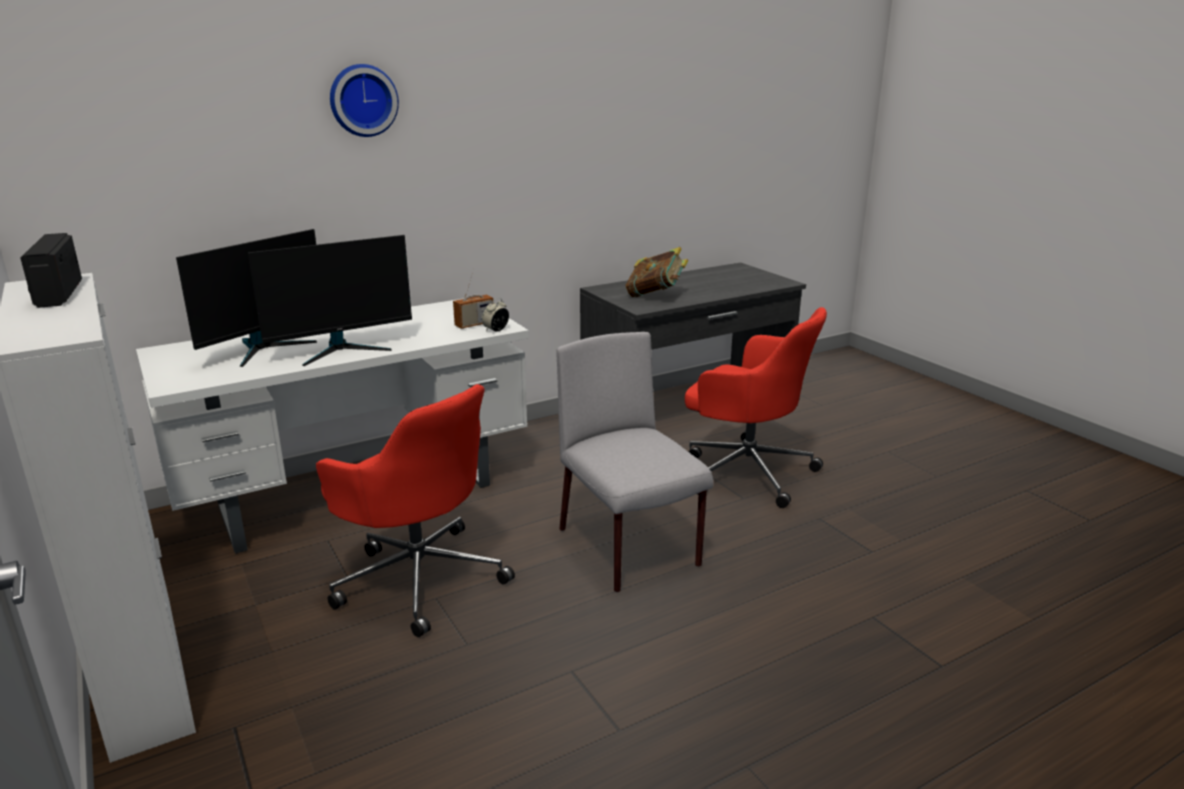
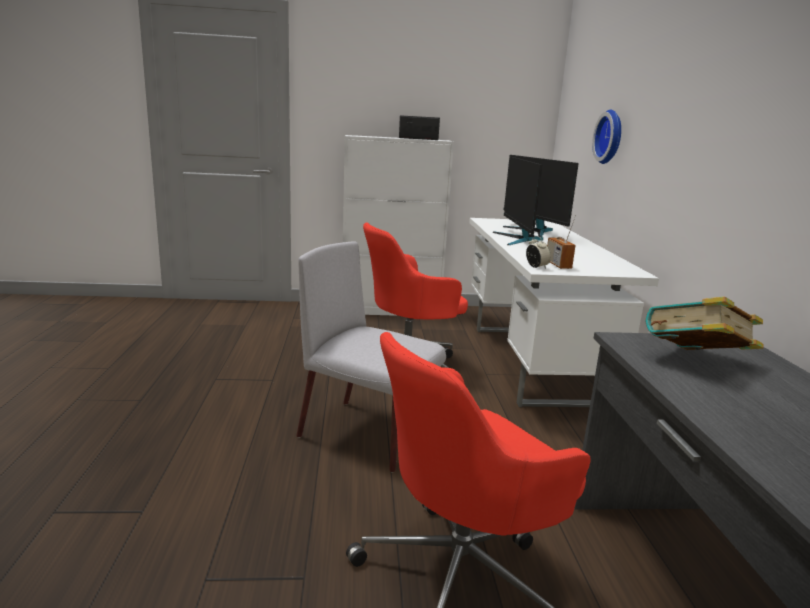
camera: 115 degrees right, 5 degrees down
wall clock [330,64,399,137] -> wall clock moved to [592,109,621,164]
grey chair [556,332,713,593] -> grey chair turned 150 degrees counterclockwise [296,241,446,473]

